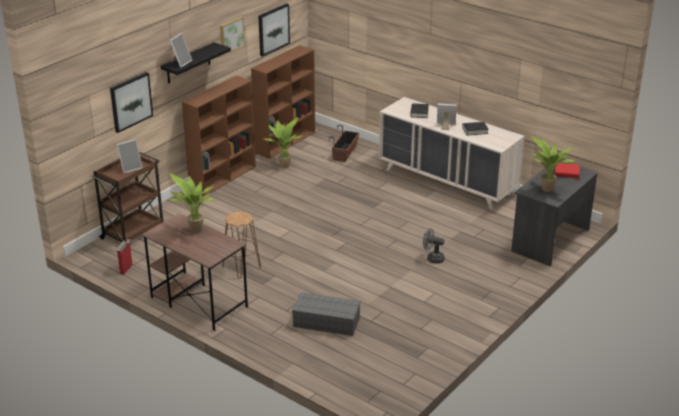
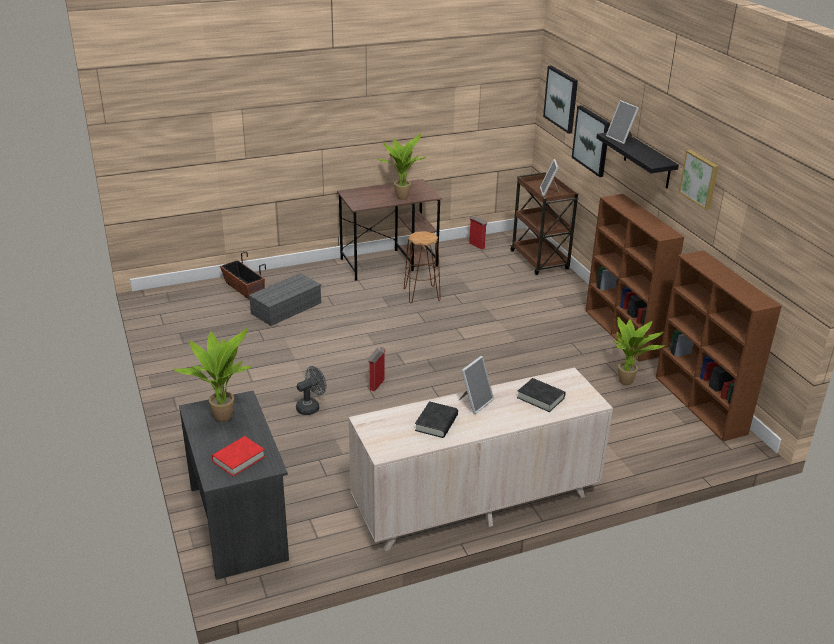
camera: 120 degrees right, 0 degrees up
picture [258,3,290,57] -> picture moved to [543,65,578,134]
planter [329,125,359,162] -> planter moved to [220,252,266,300]
none -> cardboard box [368,347,385,392]

